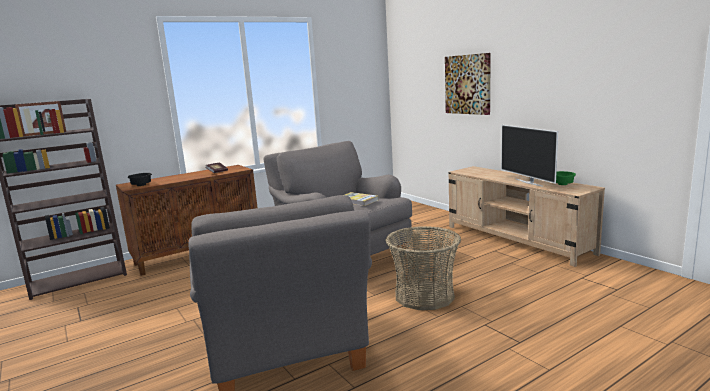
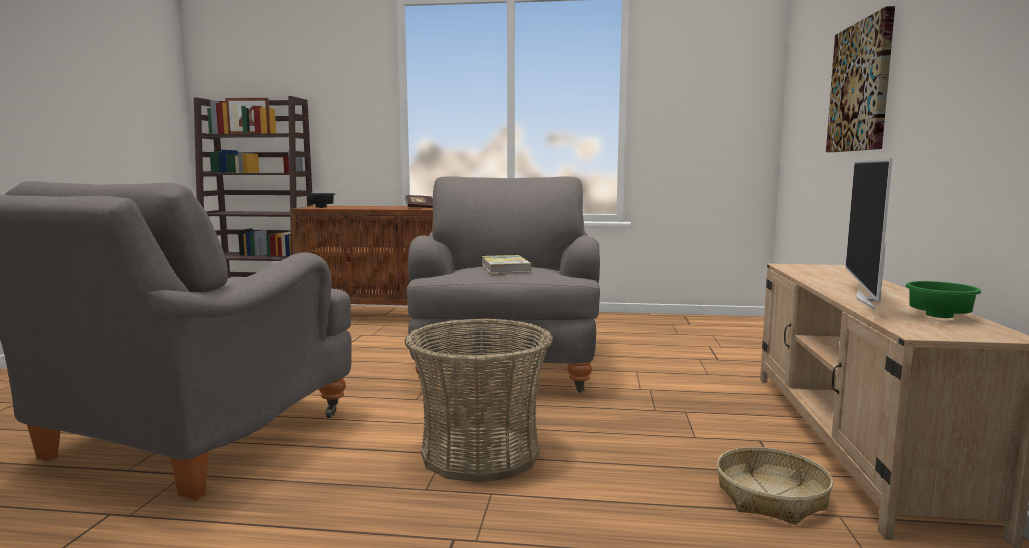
camera: 40 degrees right, 5 degrees down
none -> basket [717,447,833,525]

